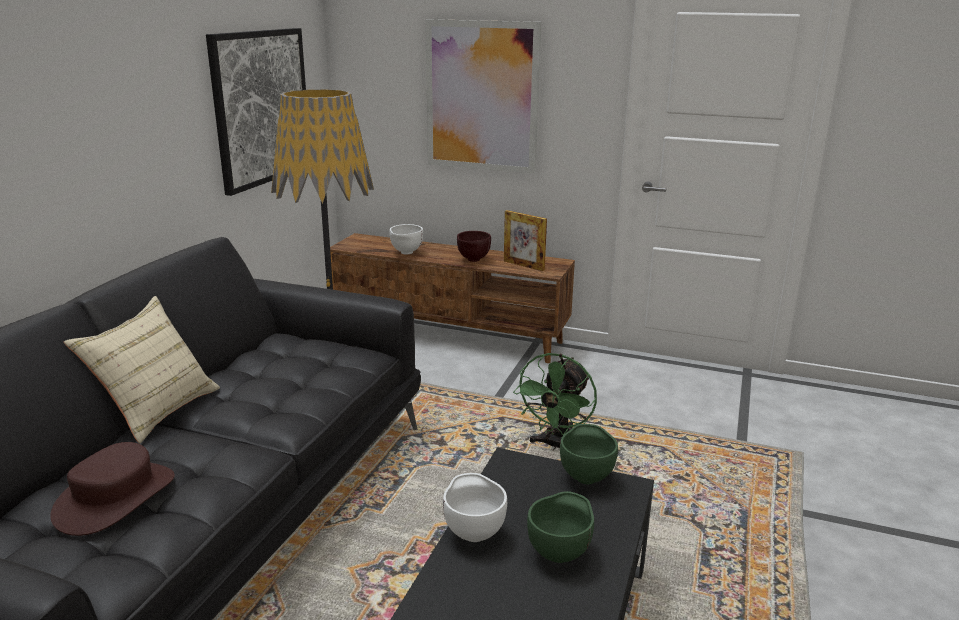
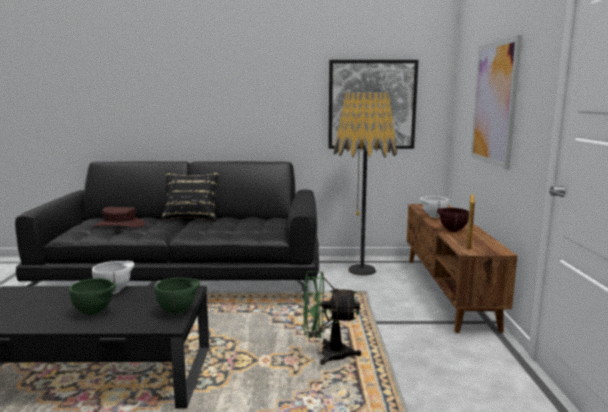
camera: 70 degrees right, 10 degrees down
beige pillow [64,296,220,444] -> black pillow [161,171,220,221]

